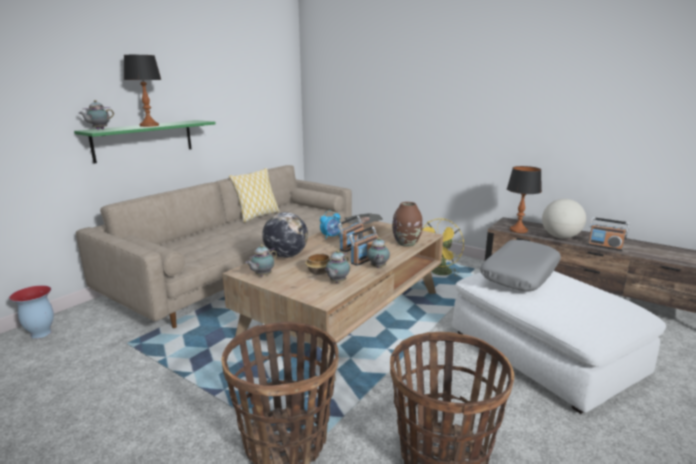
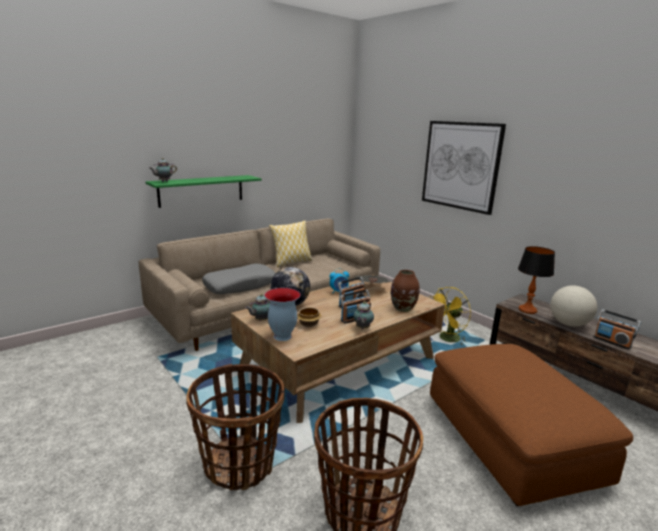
camera: 15 degrees right, 0 degrees up
vase [9,285,54,339] -> vase moved to [265,288,301,341]
table lamp [124,55,162,127] -> none
teapot [325,250,350,283] -> none
white ottoman [452,271,666,414] -> brown ottoman [430,344,633,506]
grey pillow [480,240,561,291] -> grey pillow moved to [202,263,276,294]
none -> picture [422,121,506,215]

